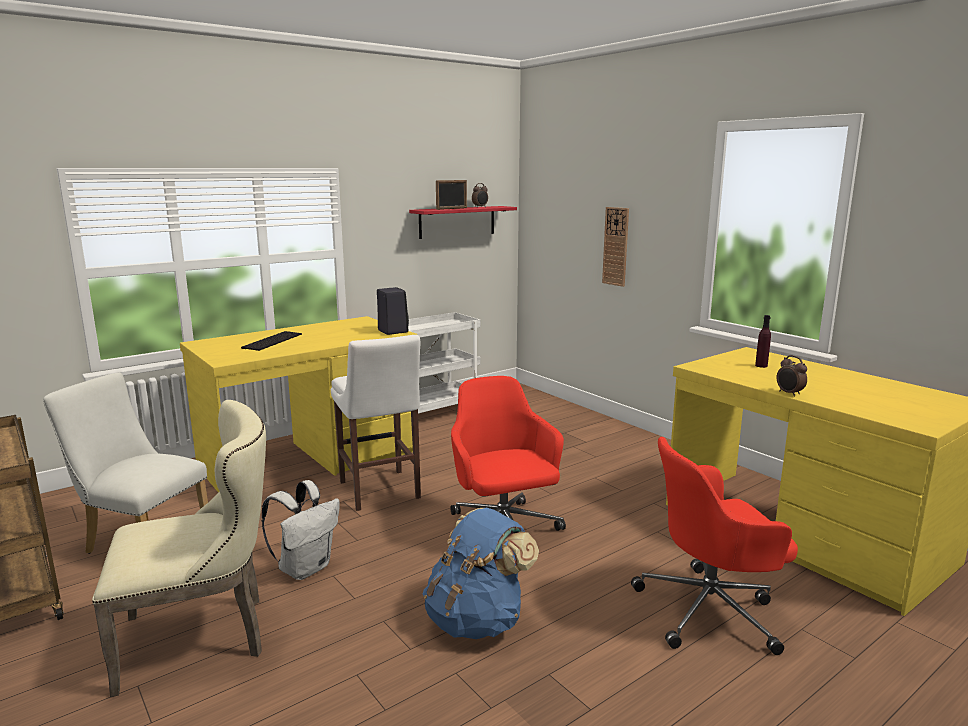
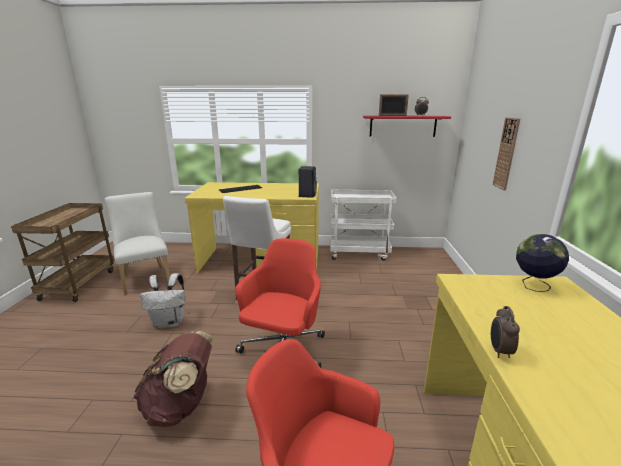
camera: 40 degrees right, 5 degrees up
beige chair [92,400,266,697] -> none
blue backpack [423,507,539,639] -> brown backpack [133,331,213,427]
purple bottle [755,315,771,368] -> none
none -> globe [516,234,569,292]

